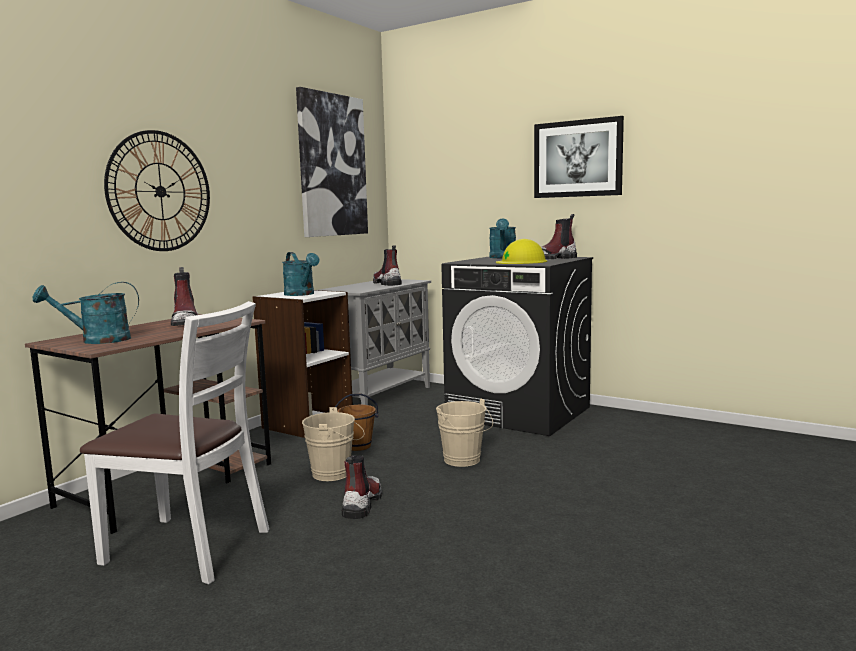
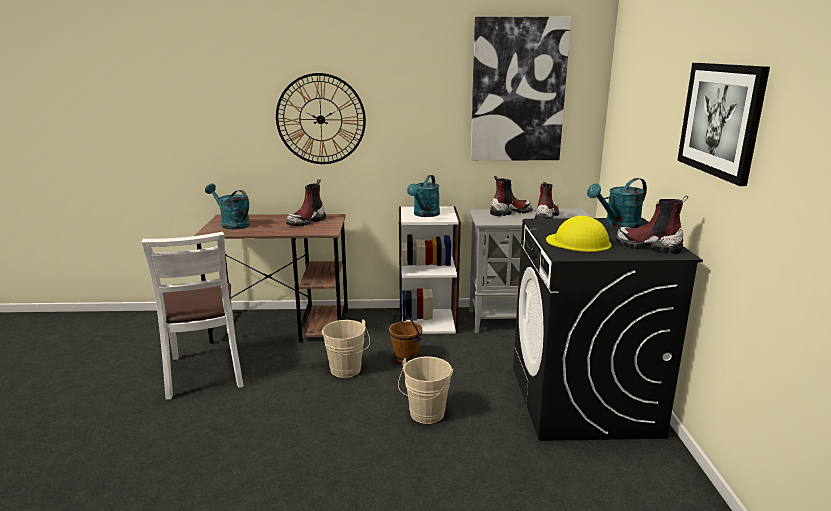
camera: 55 degrees right, 10 degrees up
boot [342,455,382,519] -> boot moved to [490,176,532,216]

